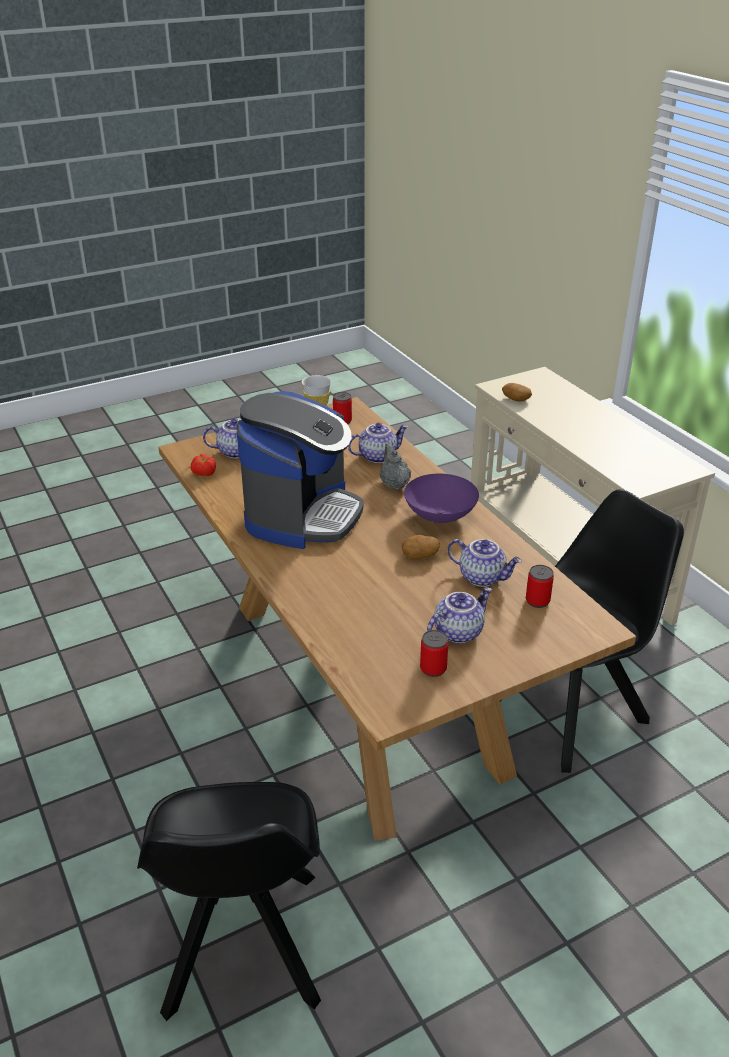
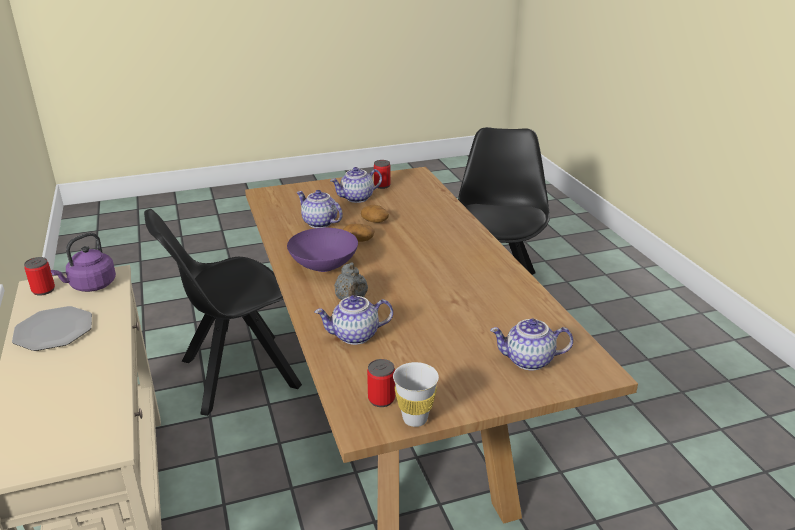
camera: 170 degrees left, 5 degrees down
tomato [191,454,216,476] -> none
coffee machine [236,391,364,549] -> none
potato [502,383,532,401] -> potato moved to [361,205,389,223]
can [526,565,554,608] -> can moved to [24,257,55,296]
none -> plate [12,306,92,351]
none -> purple kettle [51,232,116,292]

